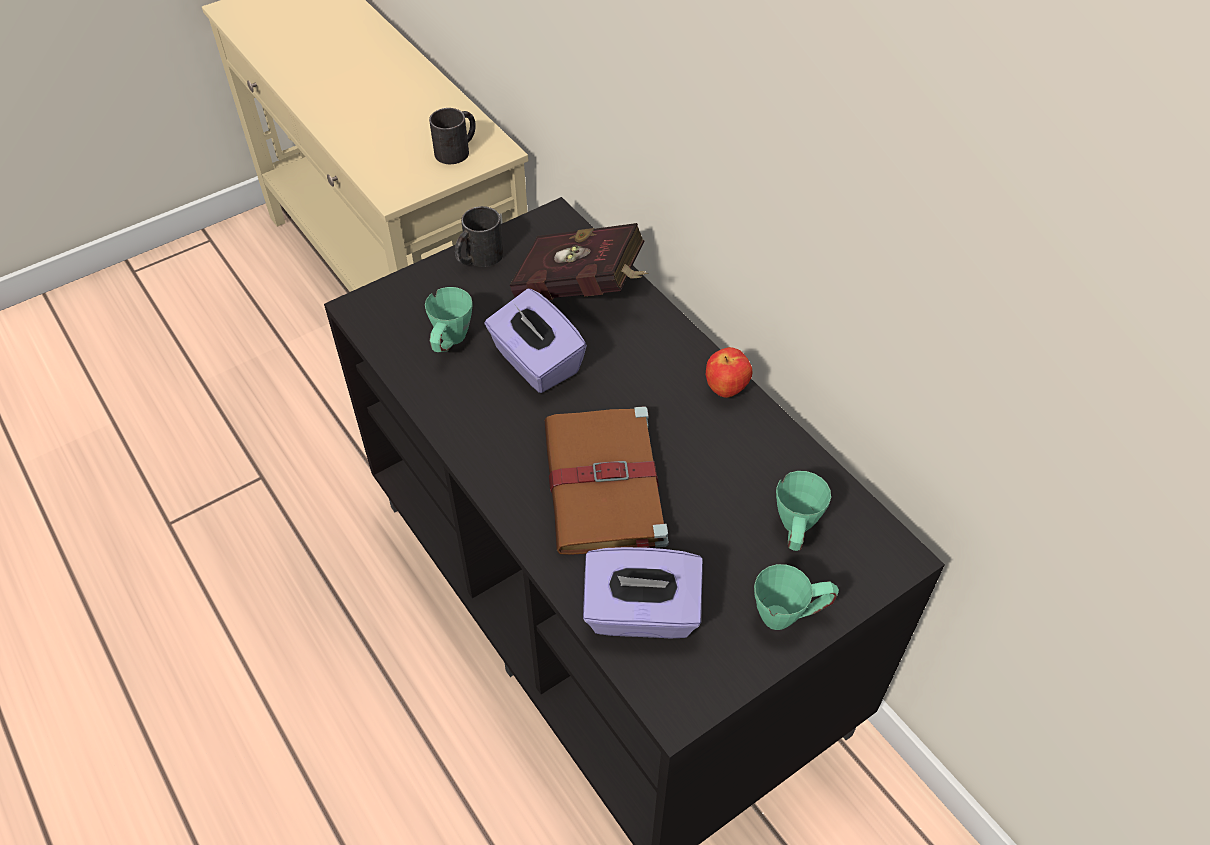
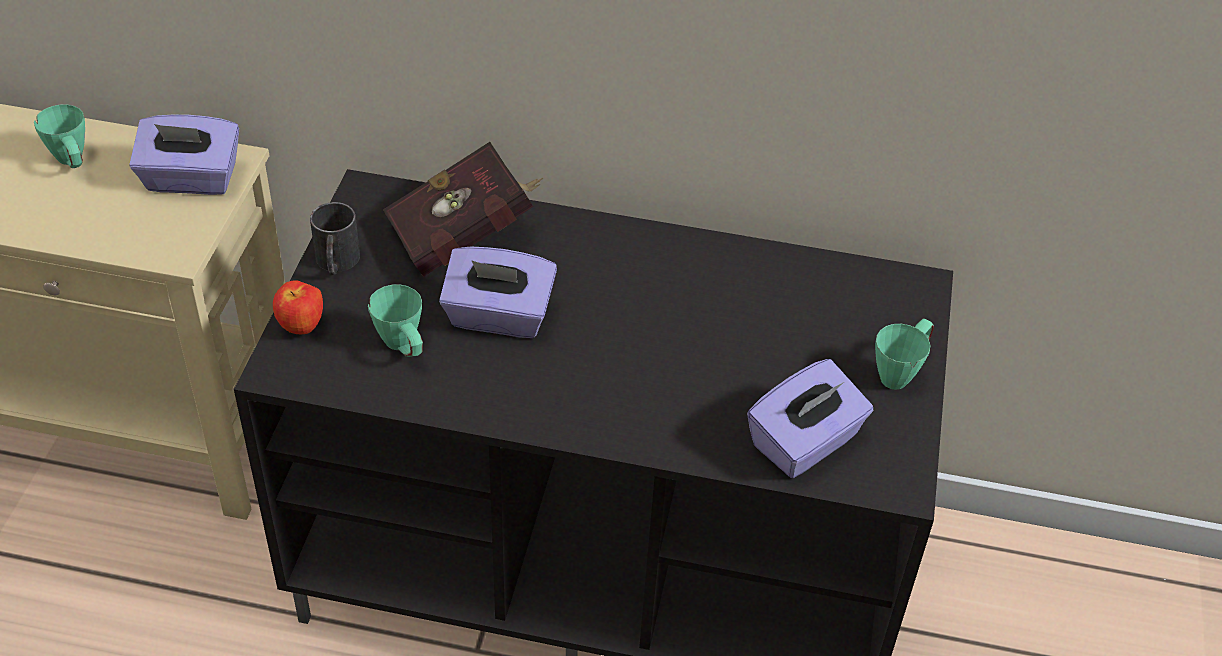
camera: 45 degrees left, 5 degrees down
black mug [429,108,476,164] -> purple tissue box [130,115,239,195]
brown book [545,406,669,555] -> none
apple [706,347,752,398] -> apple moved to [273,280,323,334]
green mug [776,471,831,551] -> green mug moved to [34,105,85,168]

